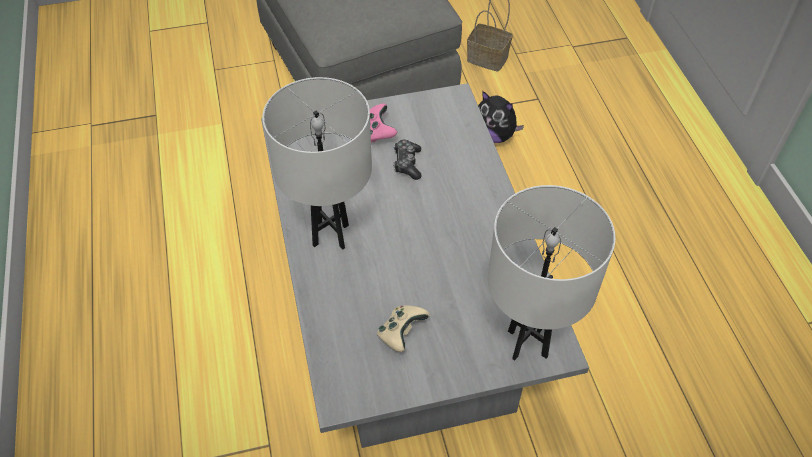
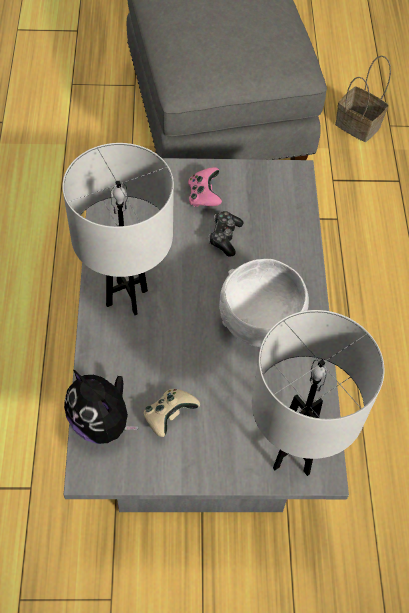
camera: 10 degrees right, 5 degrees up
plush toy [478,91,524,143] -> plush toy moved to [64,370,139,444]
none -> white bowl [219,259,309,347]

